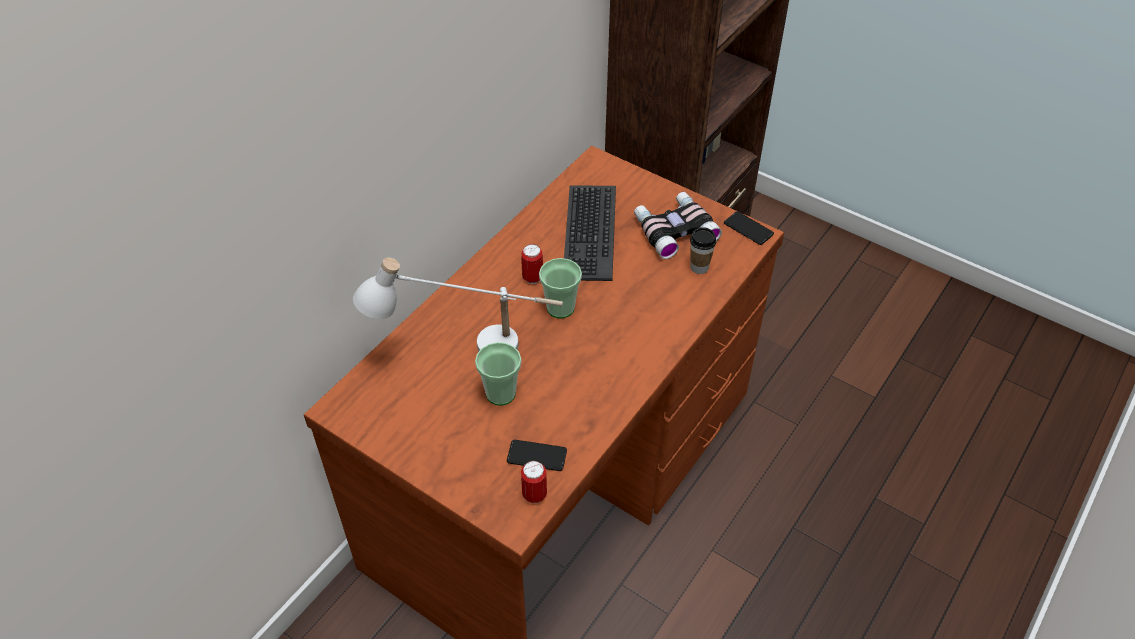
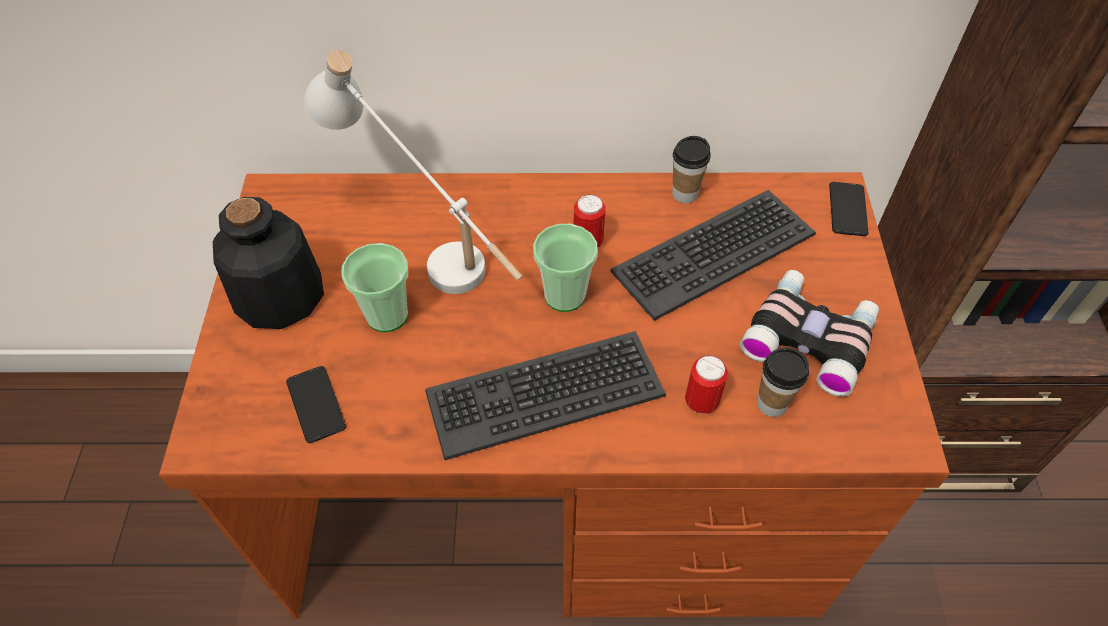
camera: 55 degrees right, 5 degrees up
can [521,461,547,503] -> can moved to [685,355,728,414]
phone [724,211,774,245] -> phone moved to [829,182,868,236]
none -> bottle [213,197,324,329]
none -> keyboard [425,331,666,460]
none -> cup [672,136,711,203]

